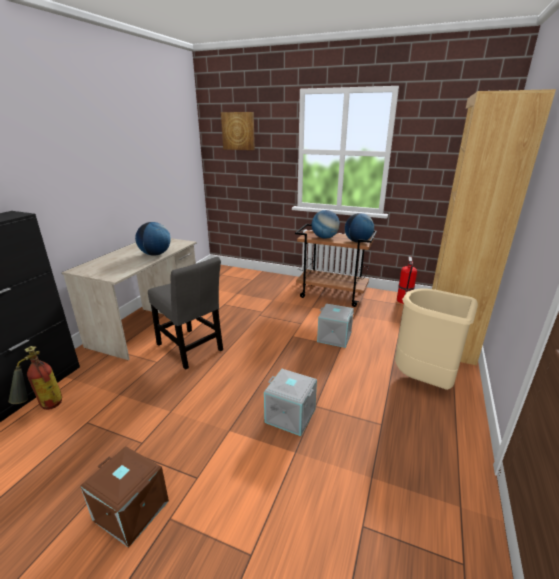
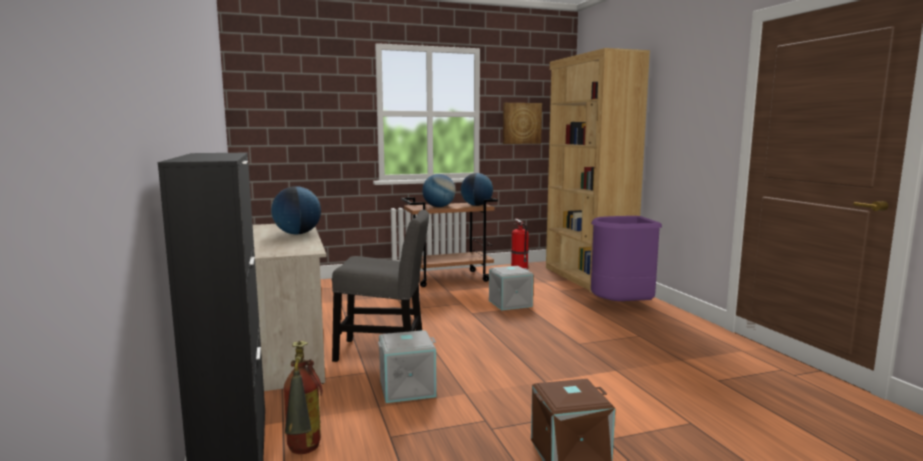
camera: 40 degrees left, 15 degrees down
picture [221,112,255,150] -> picture moved to [503,103,542,144]
grey storage box [264,369,317,436] -> grey storage box moved to [378,330,437,403]
beige trash can [395,288,478,390] -> purple trash can [591,216,662,301]

